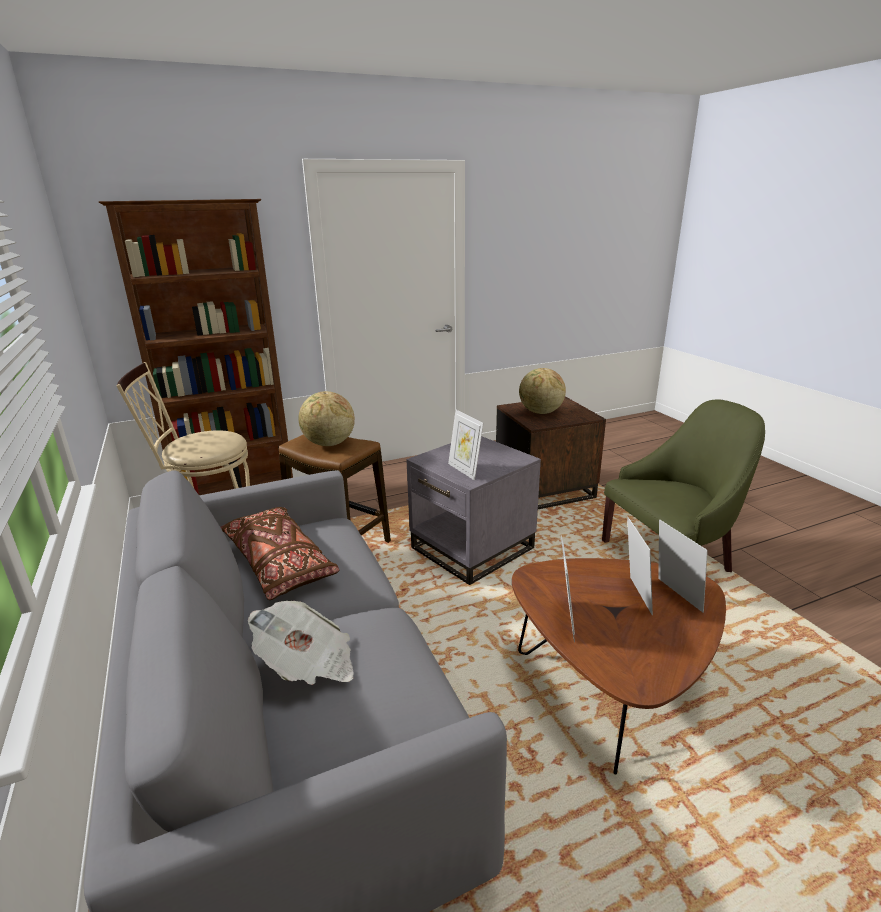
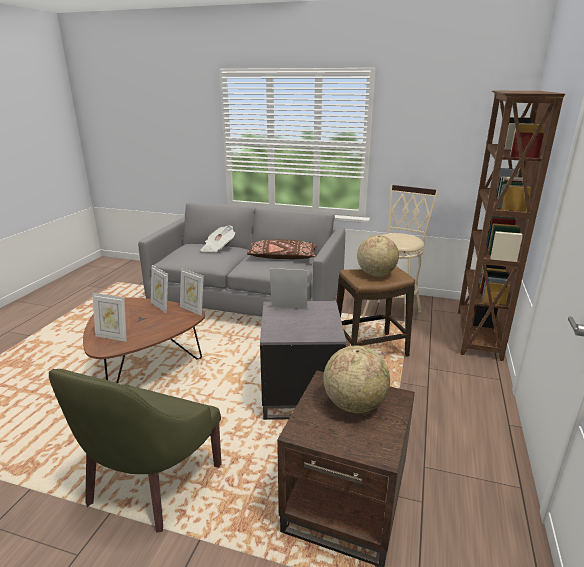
camera: 130 degrees right, 0 degrees up
picture frame [627,516,653,615] -> picture frame moved to [180,268,204,316]

